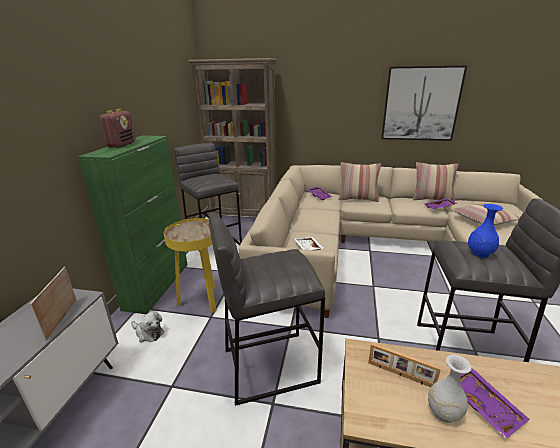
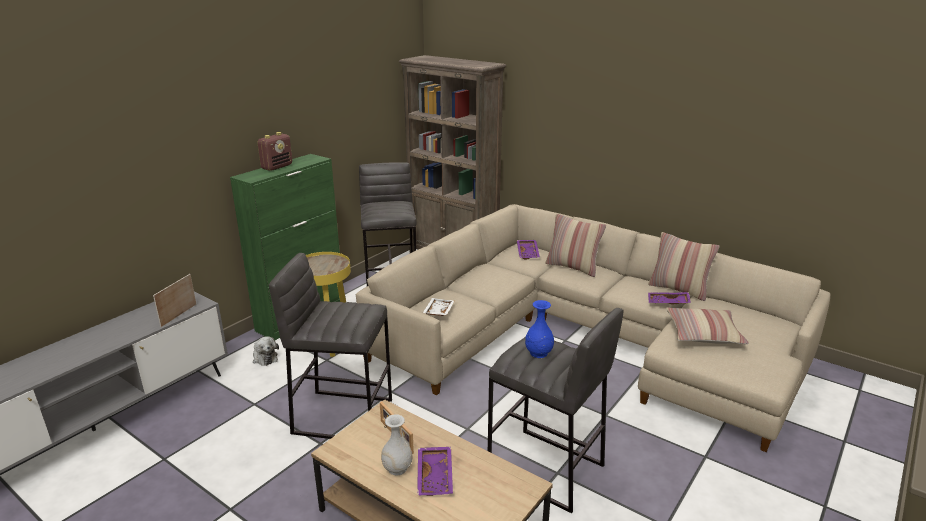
camera: 25 degrees right, 0 degrees up
picture [381,66,467,141] -> none

